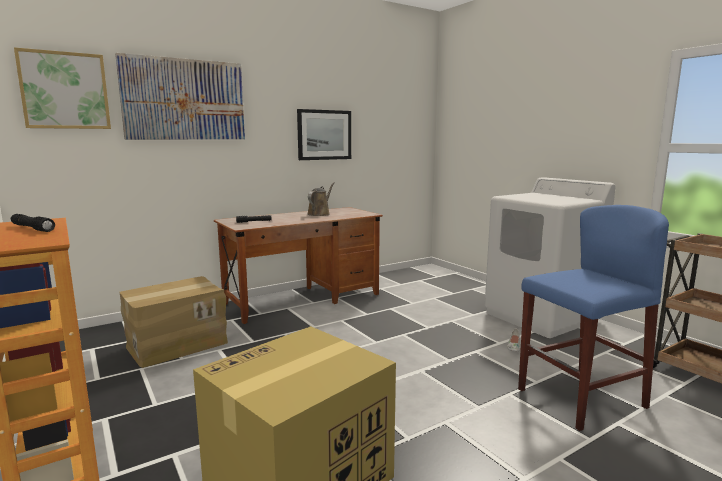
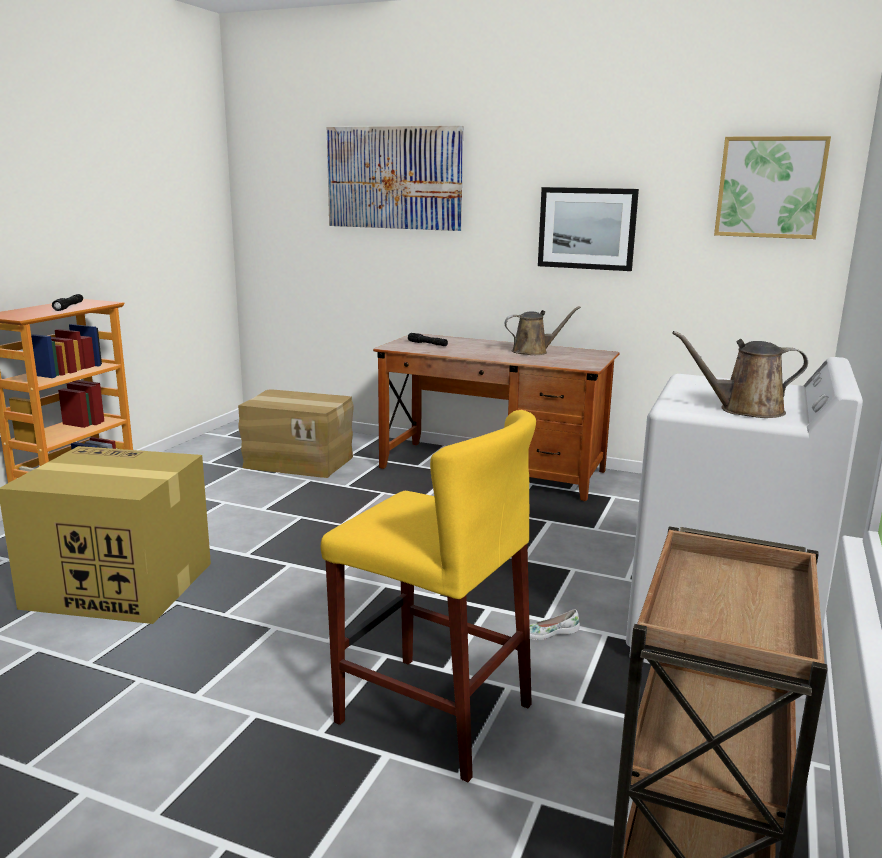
camera: 55 degrees right, 5 degrees up
picture [14,47,111,129] -> picture moved to [714,136,831,239]
blue stool [518,205,669,431] -> yellow stool [321,410,536,782]
none -> brown watering can [672,331,808,418]

